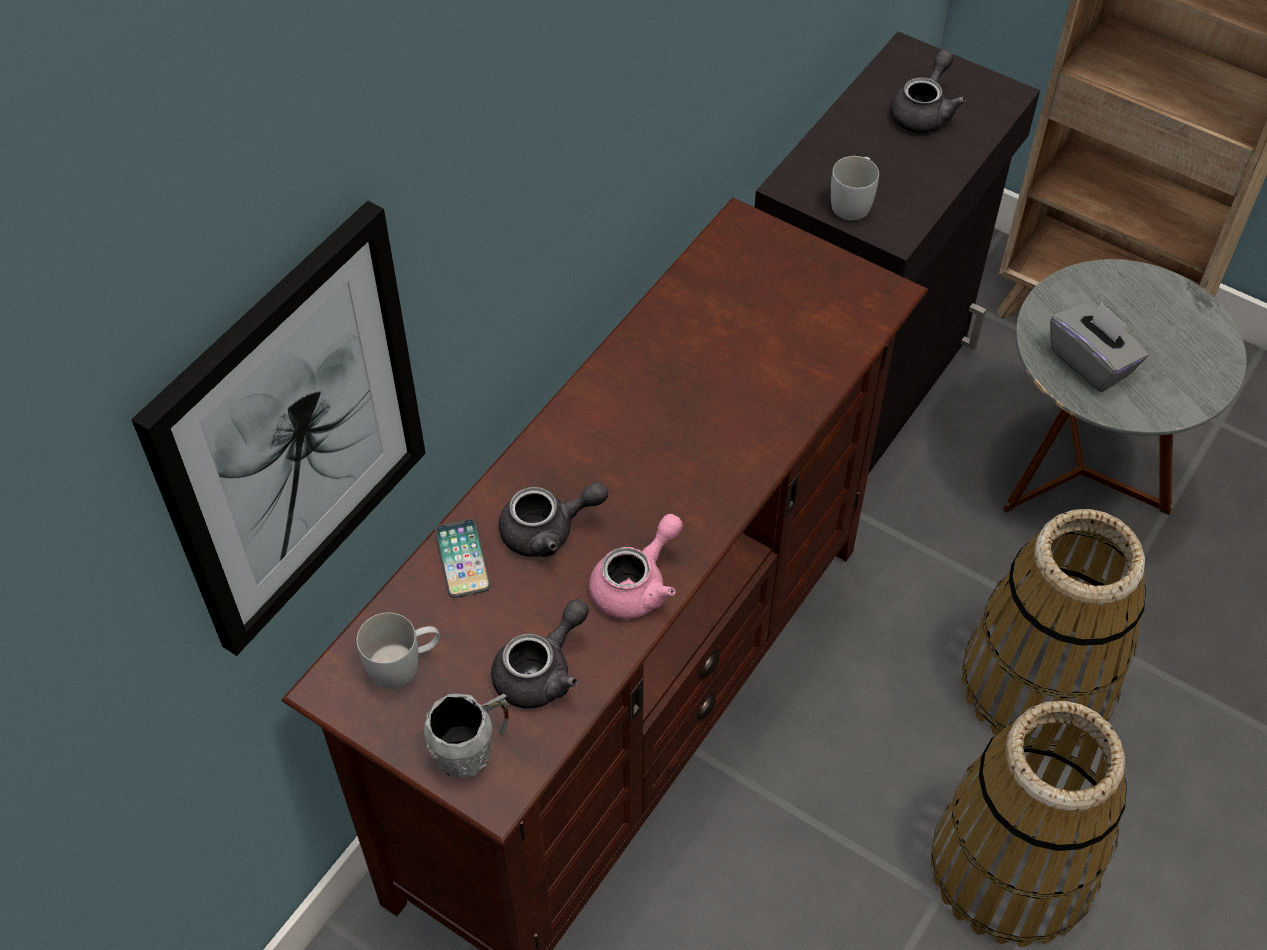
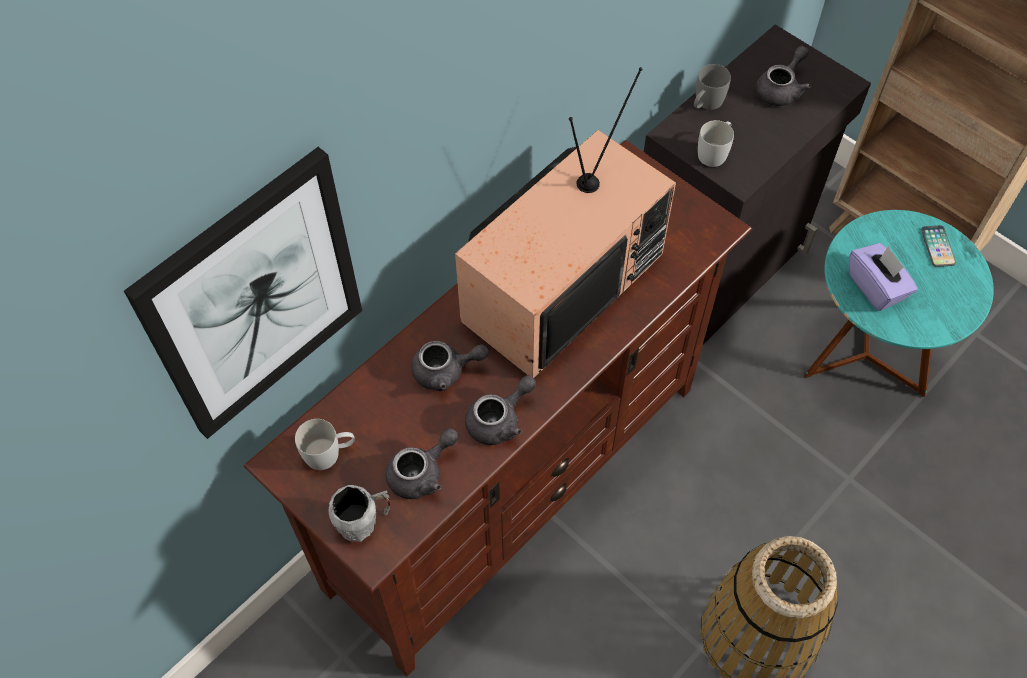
camera: 10 degrees right, 5 degrees up
phone [435,519,491,598] -> phone moved to [921,225,956,267]
pink teapot [589,514,683,619] -> grey teapot [465,375,536,445]
basket [962,509,1146,746] -> none
grey side table [1003,259,1246,515] -> turquoise side table [804,210,994,397]
grey tissue box [1050,301,1149,392] -> purple tissue box [849,243,918,311]
none -> television [455,67,676,378]
none -> grey mug [694,64,731,110]

